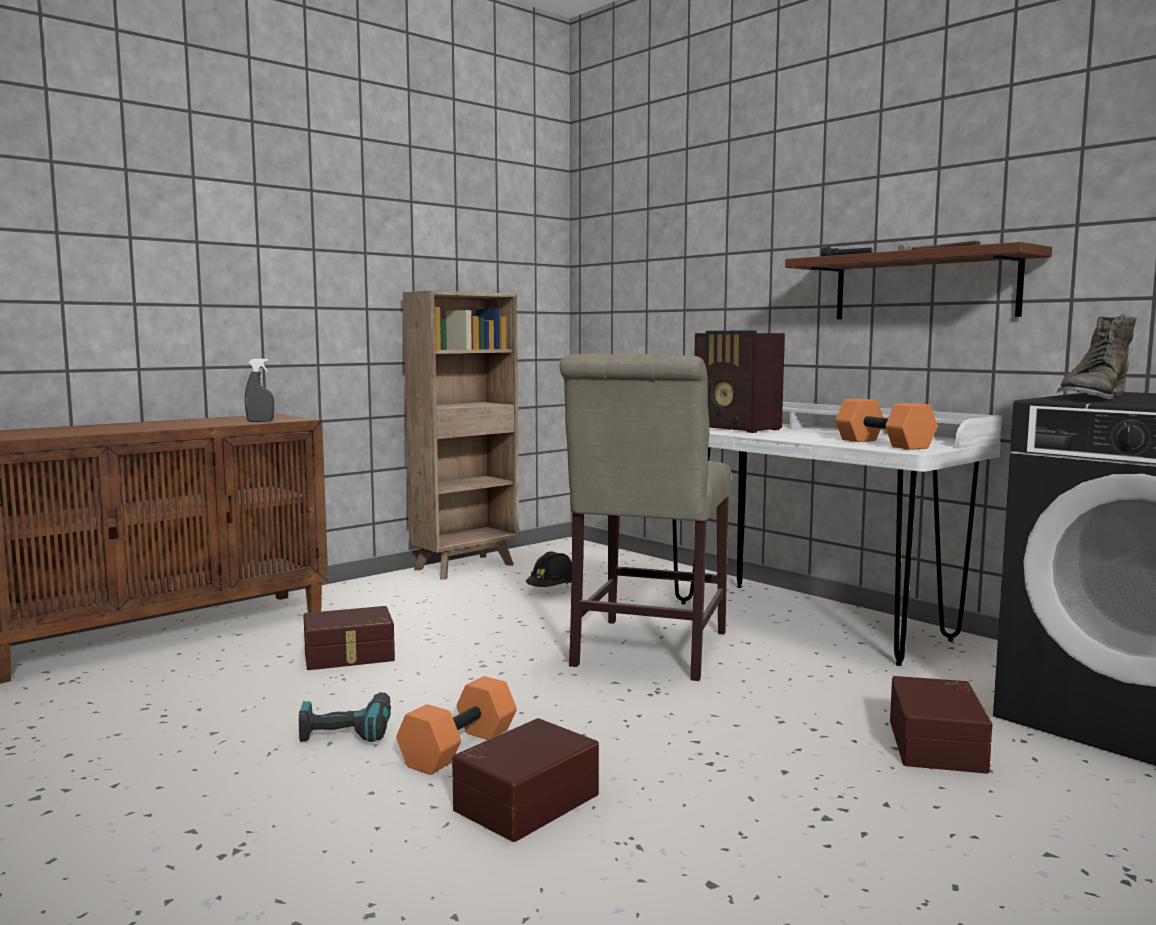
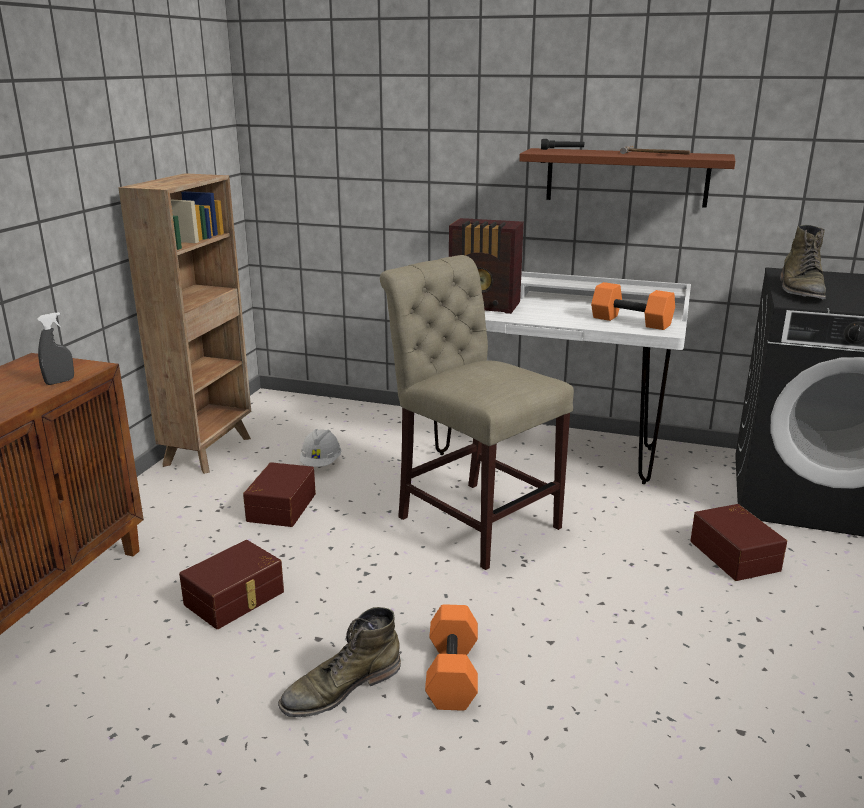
camera: 30 degrees left, 15 degrees up
power drill [299,692,391,742] -> green boot [278,607,401,717]
brown storage box [452,718,599,842] -> brown storage box moved to [243,462,316,527]
black hard hat [526,551,572,587] -> white hard hat [300,429,341,467]
beige chair [560,353,731,681] -> beige chair turned 150 degrees clockwise [380,255,574,570]

